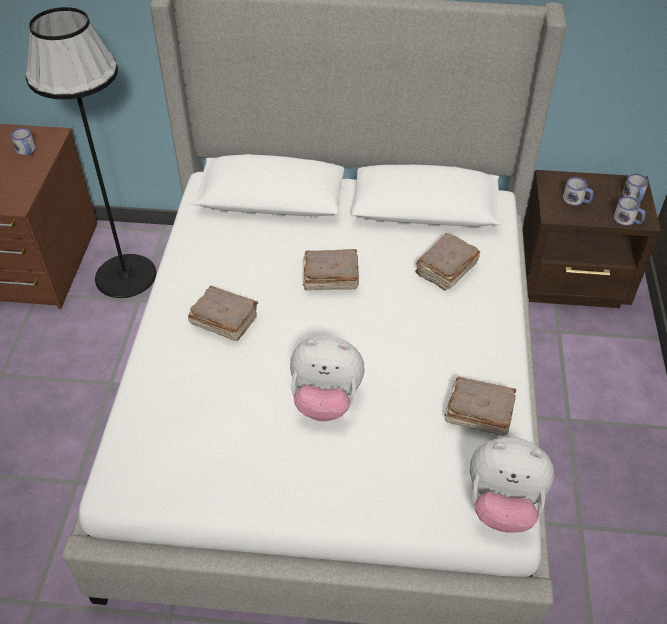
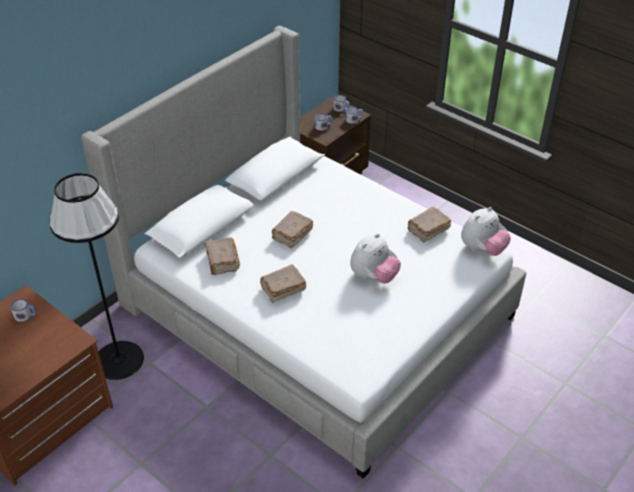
camera: 55 degrees left, 5 degrees down
brown book [415,233,480,291] -> brown book moved to [205,238,240,275]

